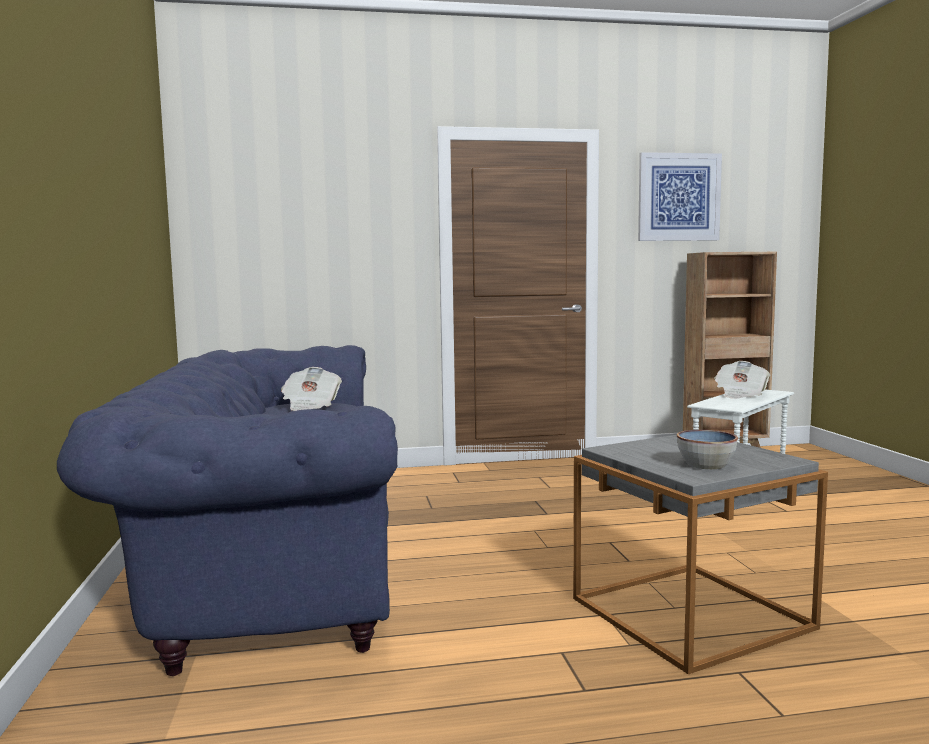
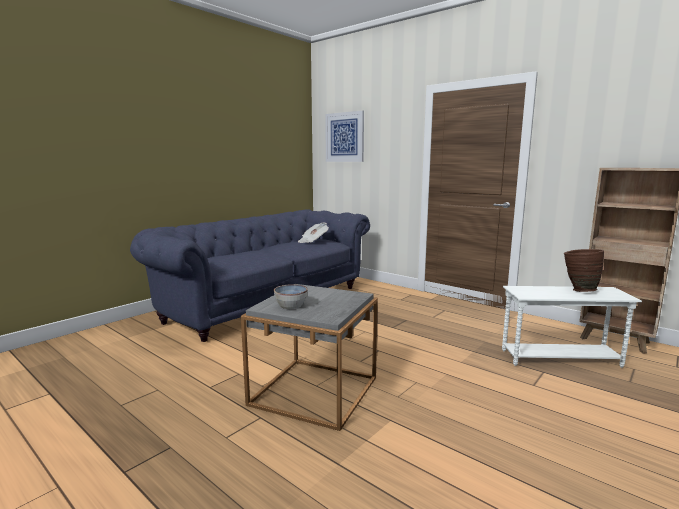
camera: 50 degrees right, 5 degrees up
picture [638,152,722,241] -> picture moved to [325,111,364,162]
newspaper [714,361,770,399] -> brown vase [564,249,604,292]

